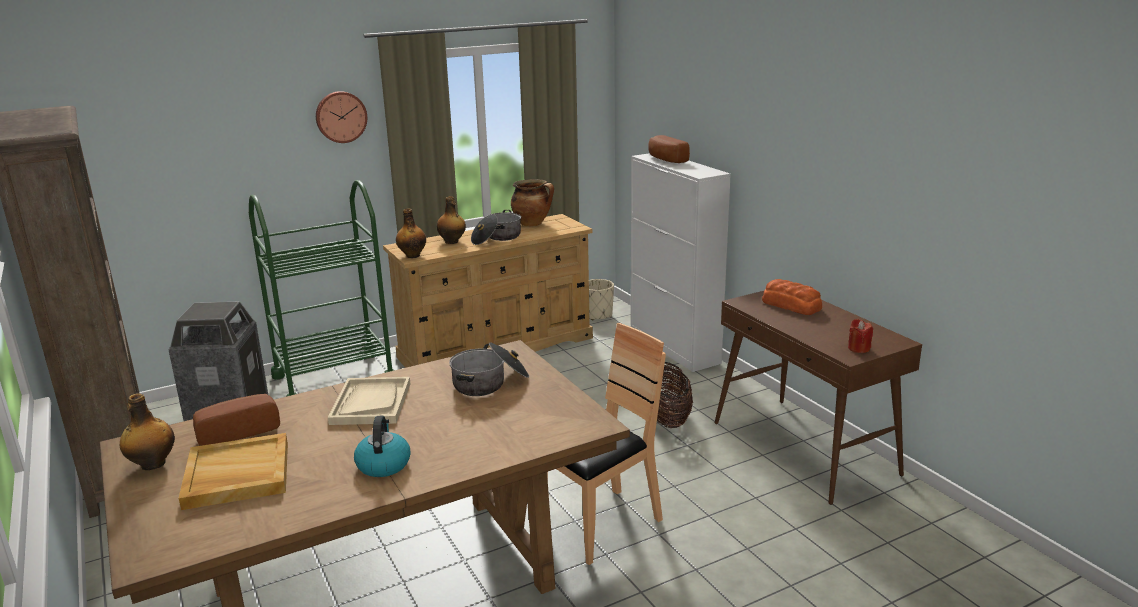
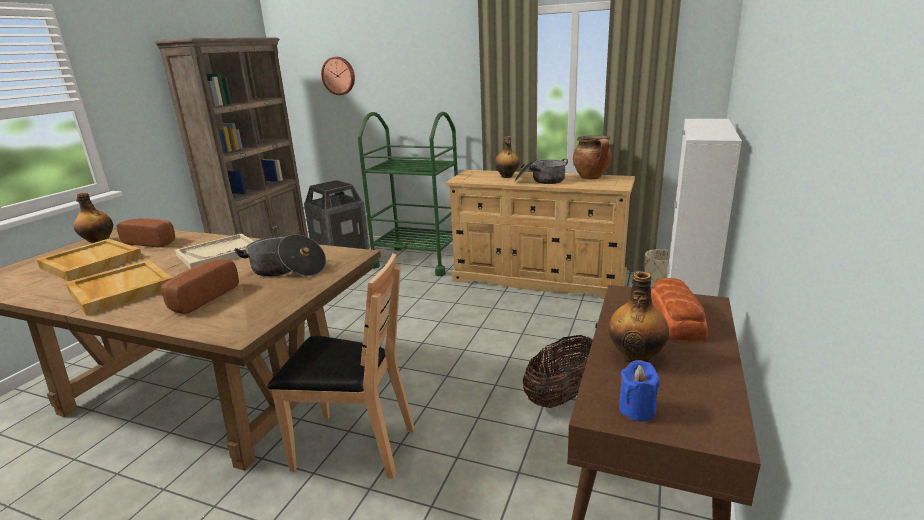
camera: 50 degrees right, 0 degrees up
wall clock [316,91,367,143] -> wall clock moved to [321,57,355,95]
kettle [354,415,410,477] -> beige tray [65,260,172,316]
bottle [396,208,426,258] -> bottle moved to [609,271,669,364]
bread [648,135,690,163] -> bread moved to [161,260,239,314]
red candle [848,319,873,353] -> blue candle [619,360,660,422]

